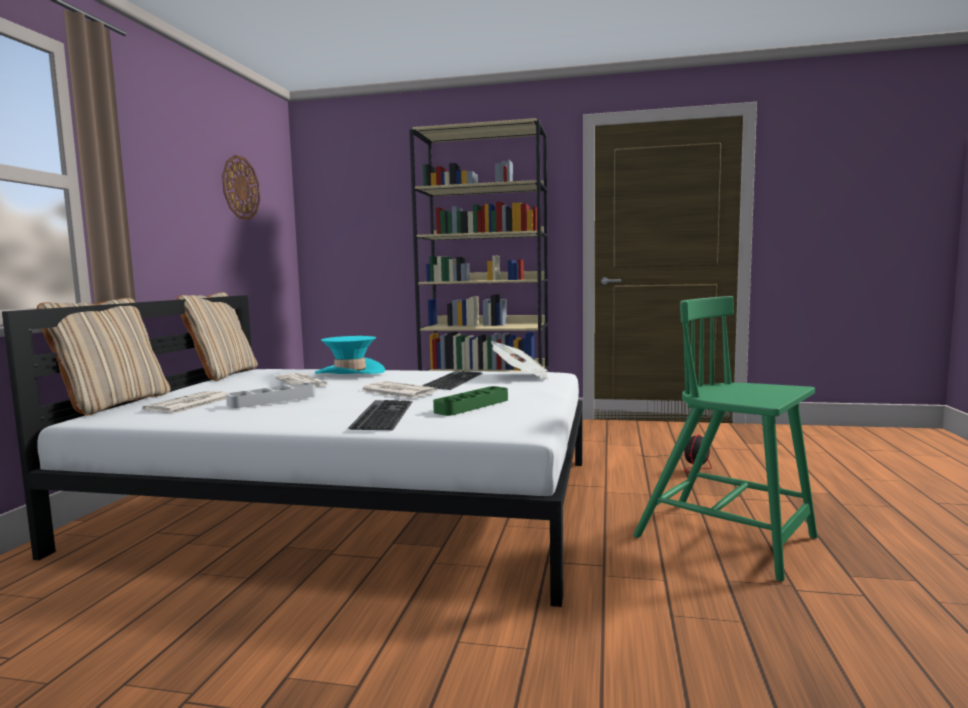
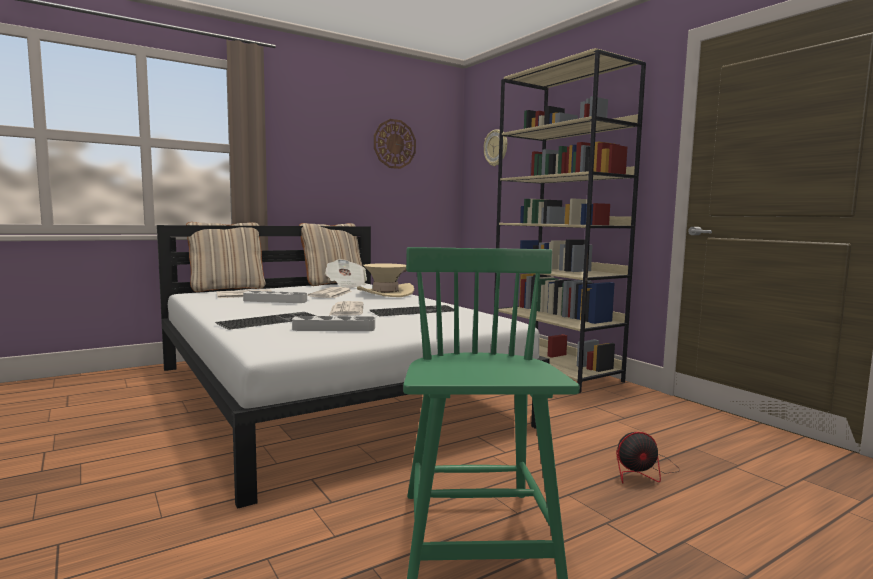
camera: 45 degrees right, 0 degrees up
turquoise hat [315,336,385,374] -> beige hat [357,263,414,297]
green tray [433,386,508,416] -> grey tray [292,316,375,331]
newspaper [491,341,548,379] -> newspaper moved to [325,259,367,289]
none -> wall clock [484,129,507,166]

